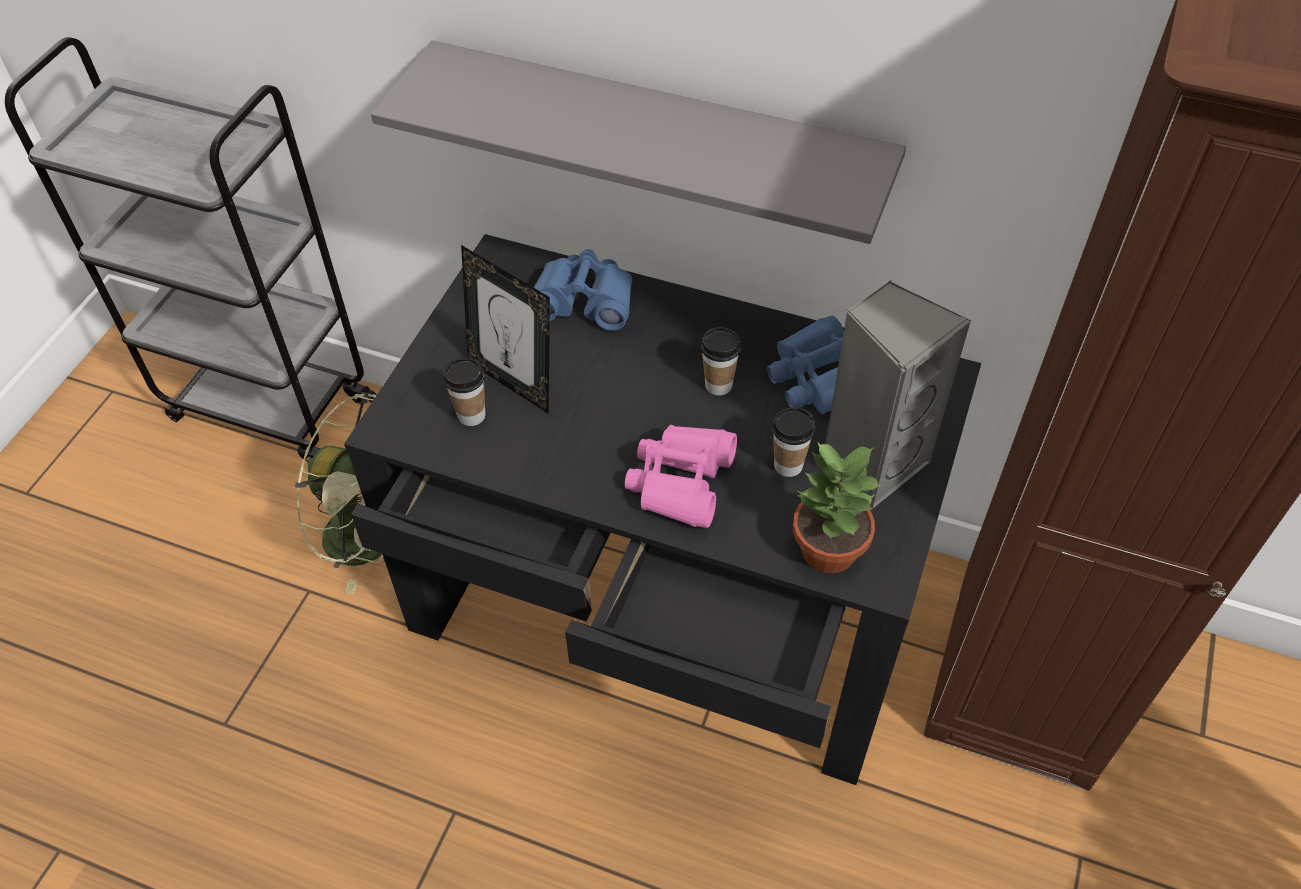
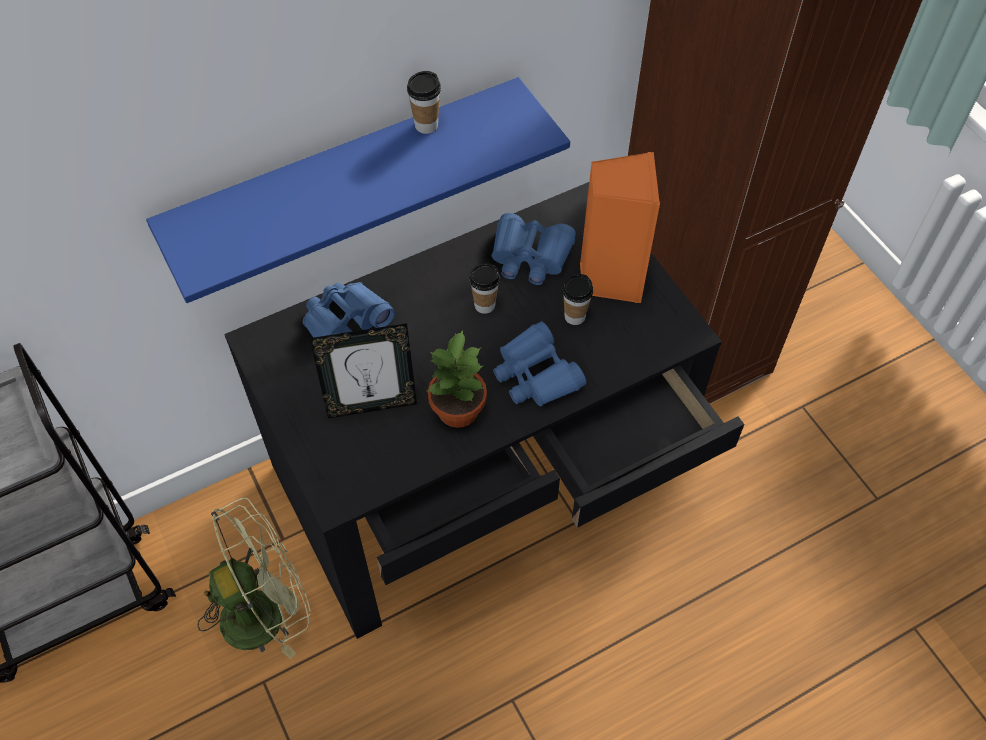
camera: 50 degrees left, 5 degrees up
grey shelf [371,40,906,244] -> blue shelf [146,77,570,303]
cup [443,358,485,426] -> cup moved to [407,71,441,134]
pink binoculars [625,425,737,528] -> blue binoculars [493,321,586,406]
potted plant [793,442,883,573] -> potted plant moved to [427,330,487,428]
grey speaker [825,281,971,509] -> orange speaker [580,152,660,303]

